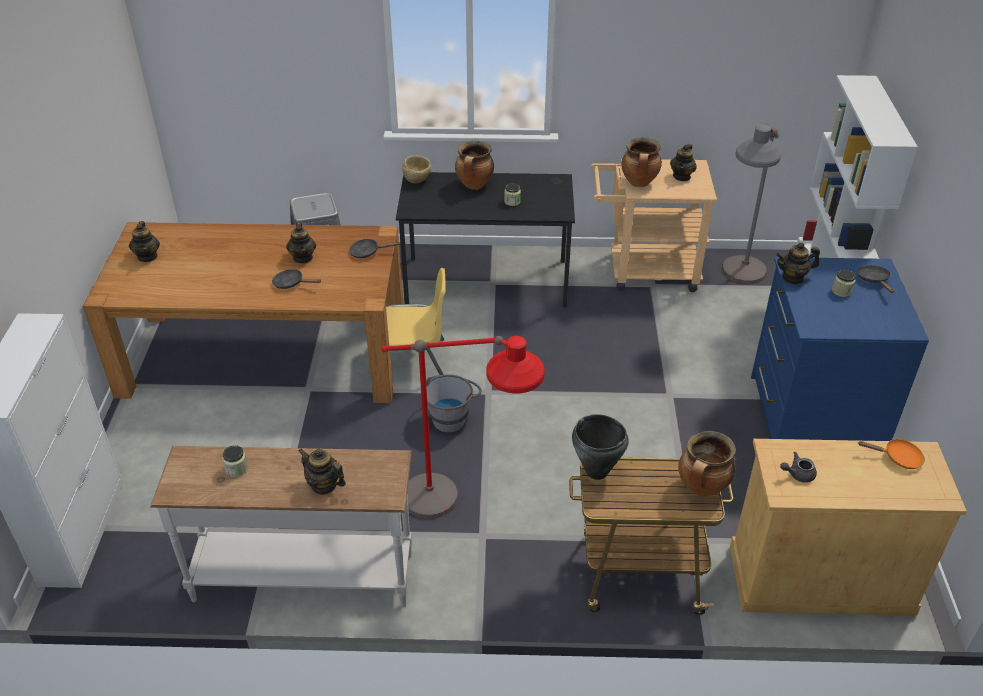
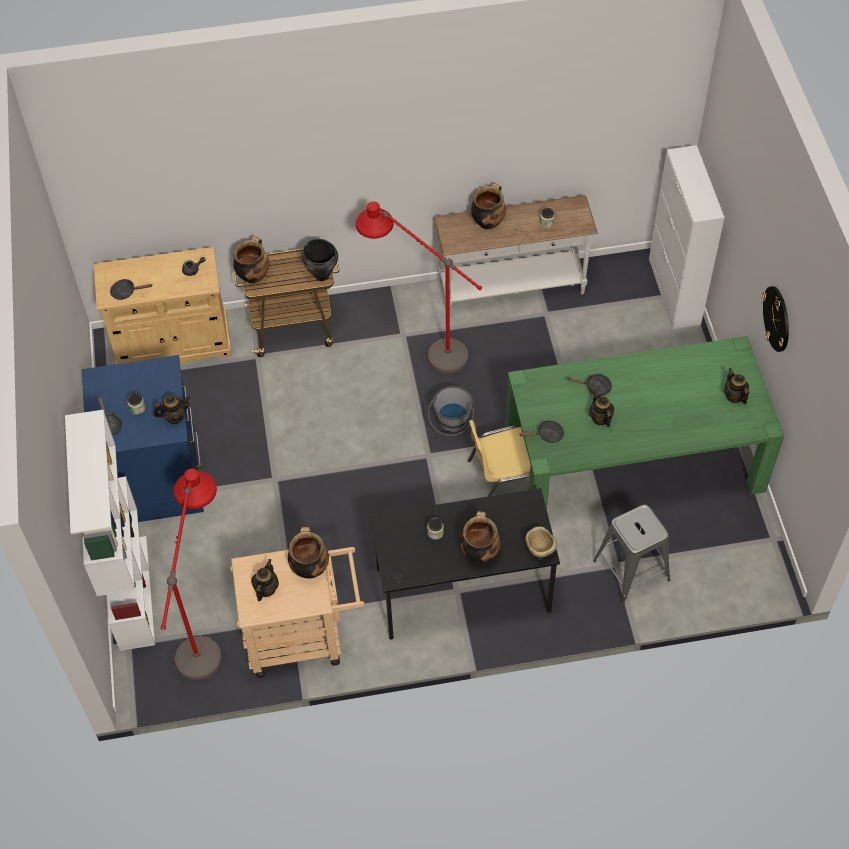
camera: 170 degrees right, 15 degrees up
brown dining table [83,222,403,403] -> green dining table [505,336,784,510]
teapot [298,449,346,495] -> cooking pot [471,183,506,229]
grey floor lamp [721,123,781,284] -> red floor lamp [160,468,222,680]
orange frying pan [859,439,925,469] -> black frying pan [110,279,153,300]
none -> wall clock [762,286,789,352]

